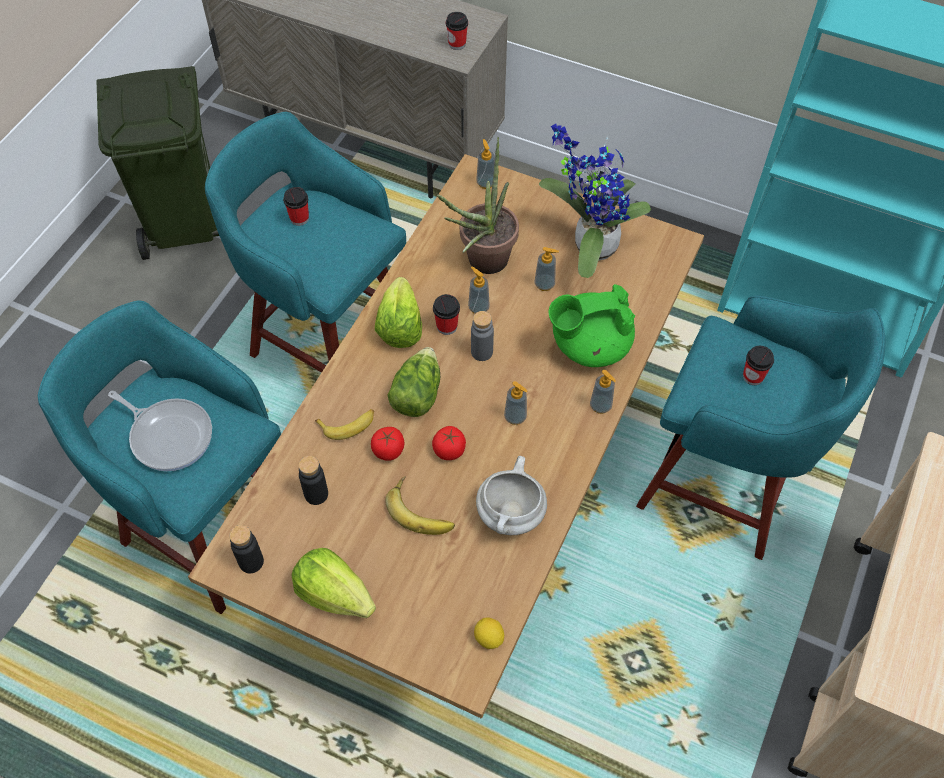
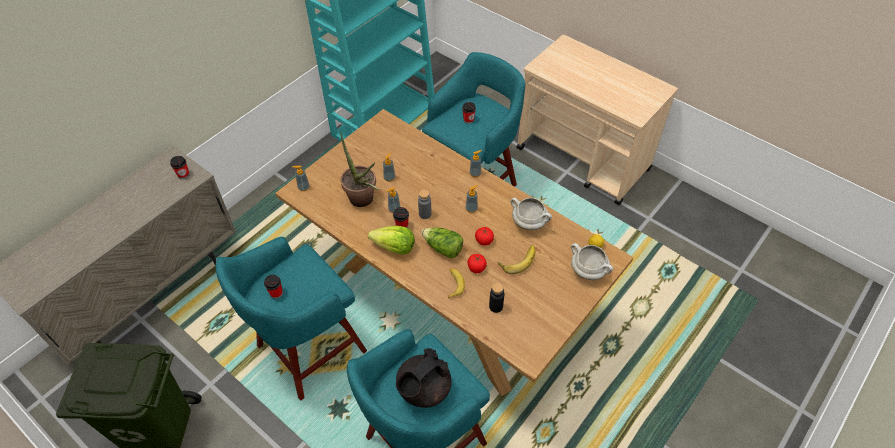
camera: 75 degrees left, 5 degrees down
frying pan [108,391,212,471] -> black teapot [396,348,452,408]
black bottle [229,525,264,573] -> none
lettuce [291,548,376,618] -> none
potted plant [539,124,651,278] -> none
green teapot [548,284,635,367] -> none
none -> white cooking pot [571,243,613,280]

